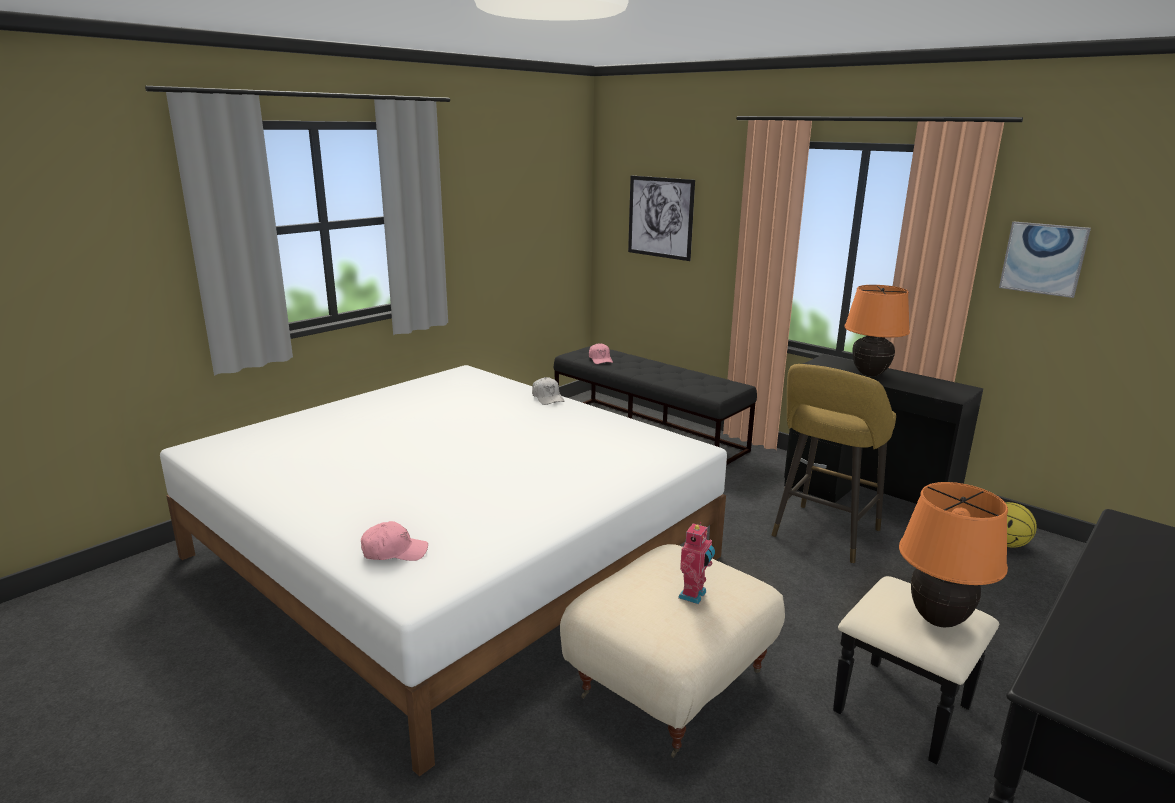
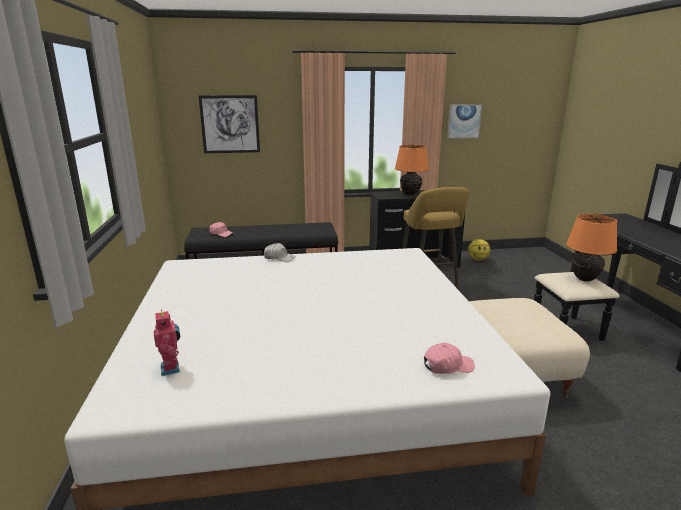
camera: 50 degrees left, 0 degrees up
pink cap [361,521,428,561] -> pink cap turned 45 degrees clockwise [424,342,475,374]
toy robot [678,522,715,604] -> toy robot moved to [154,309,180,376]

